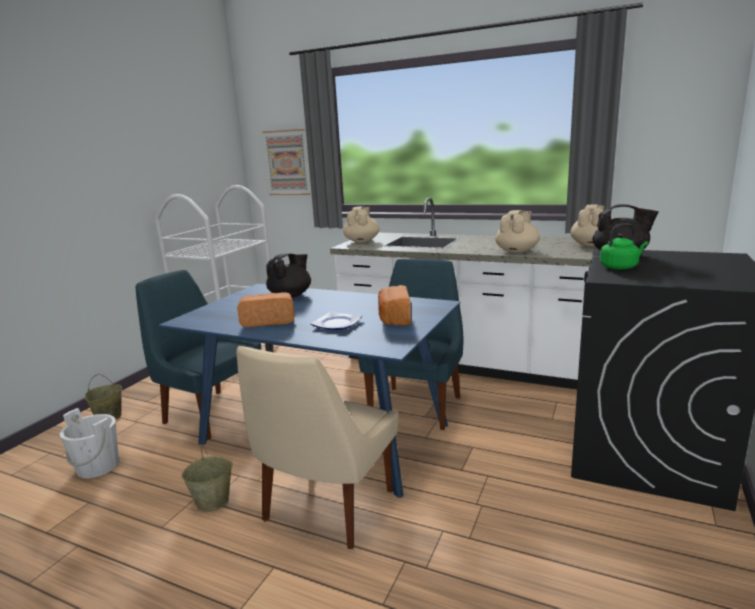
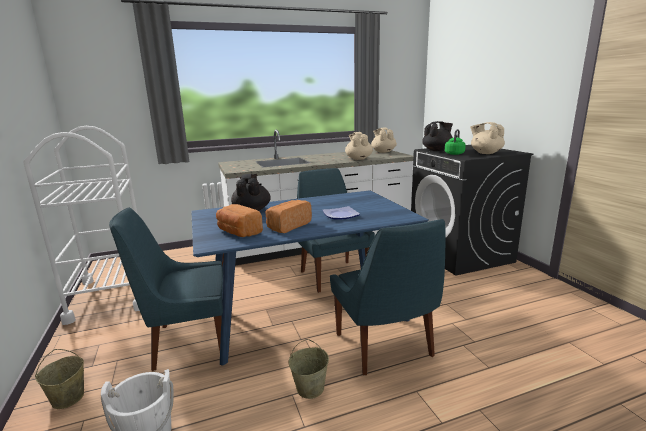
camera: 45 degrees left, 0 degrees up
beige chair [236,346,398,549] -> blue chair [330,219,445,375]
picture [263,129,310,195] -> none
beige teapot [343,206,380,243] -> beige teapot moved to [470,122,505,154]
bread [378,285,411,326] -> bread moved to [216,204,263,237]

